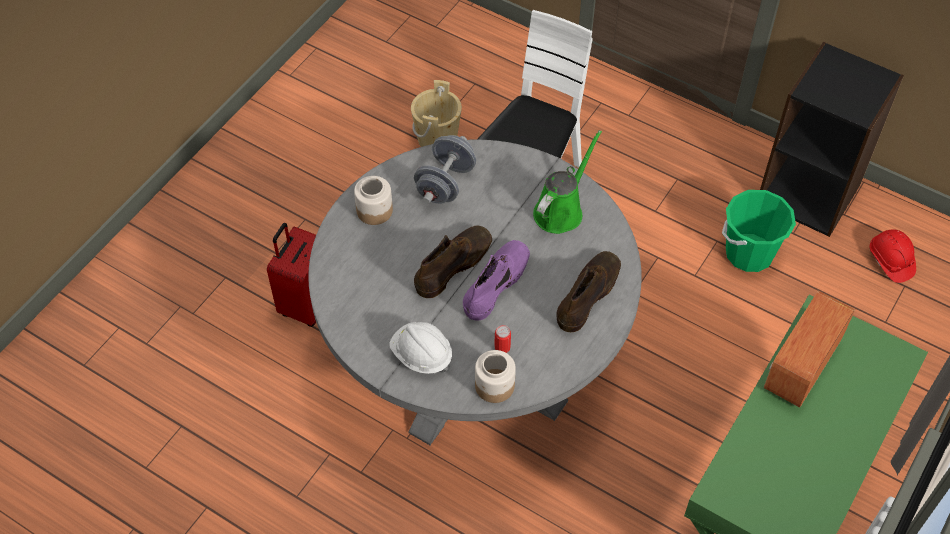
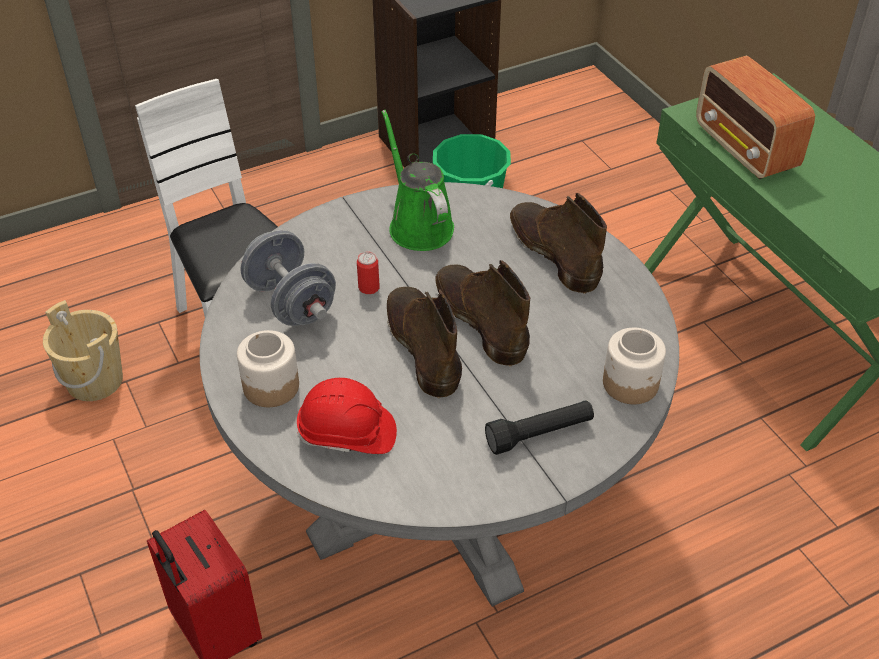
camera: 60 degrees left, 10 degrees down
white hard hat [389,322,452,374] -> black flashlight [485,400,594,455]
purple boot [463,240,530,321] -> brown boot [435,260,530,367]
can [494,325,511,353] -> can moved to [357,252,380,294]
red hard hat [870,229,916,283] -> red hard hat moved to [297,378,397,454]

